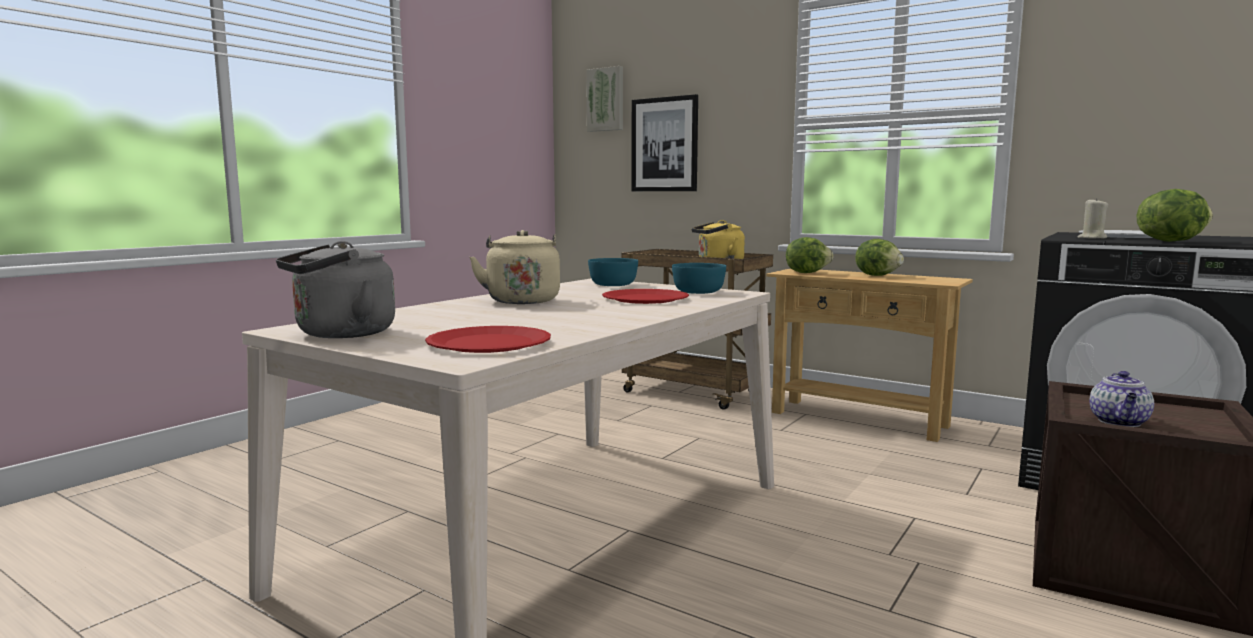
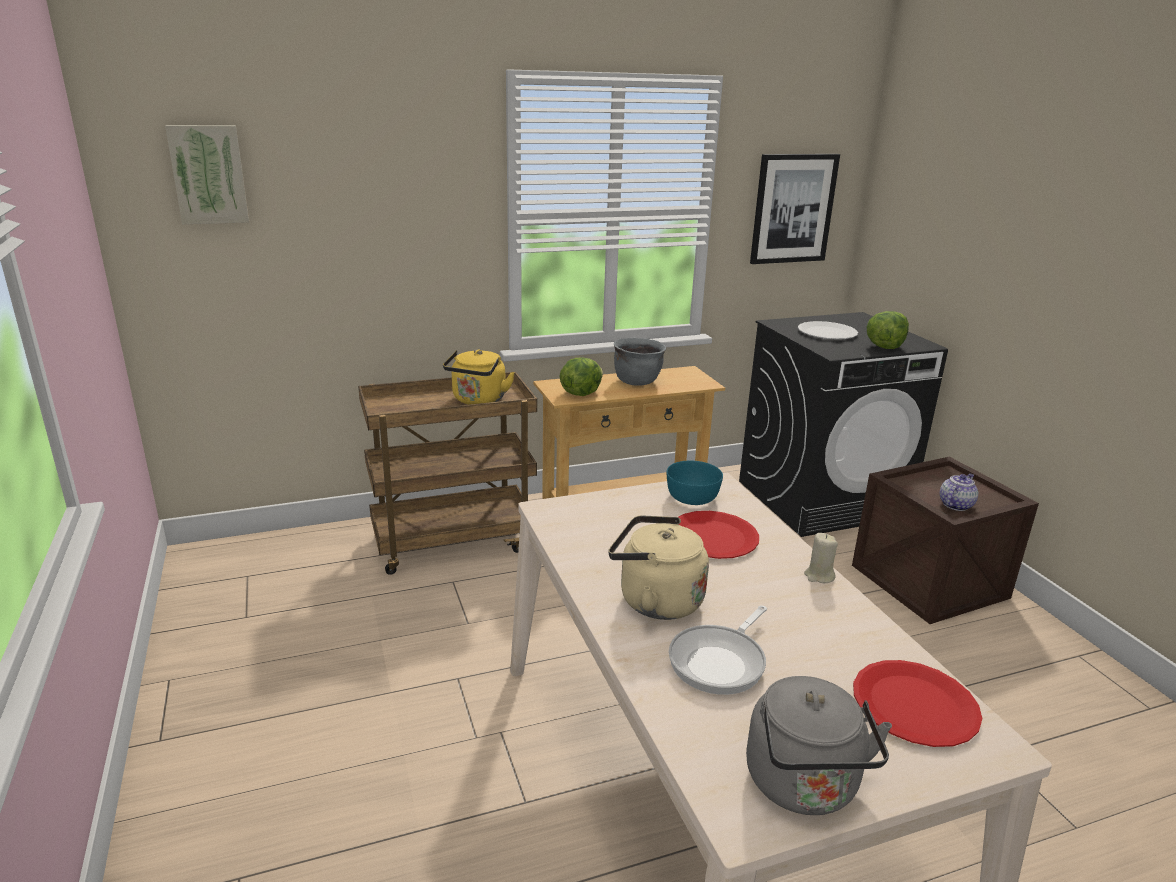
camera: 55 degrees left, 15 degrees up
turquoise bowl [588,258,638,286] -> none
picture [632,94,698,191] -> picture moved to [750,154,840,264]
lettuce [855,239,904,276] -> grey cooking pot [614,338,666,386]
beige candle [1078,198,1108,239] -> beige candle moved to [804,533,838,583]
teapot [1090,371,1154,427] -> teapot turned 105 degrees counterclockwise [940,474,978,511]
none -> frying pan [669,605,767,695]

